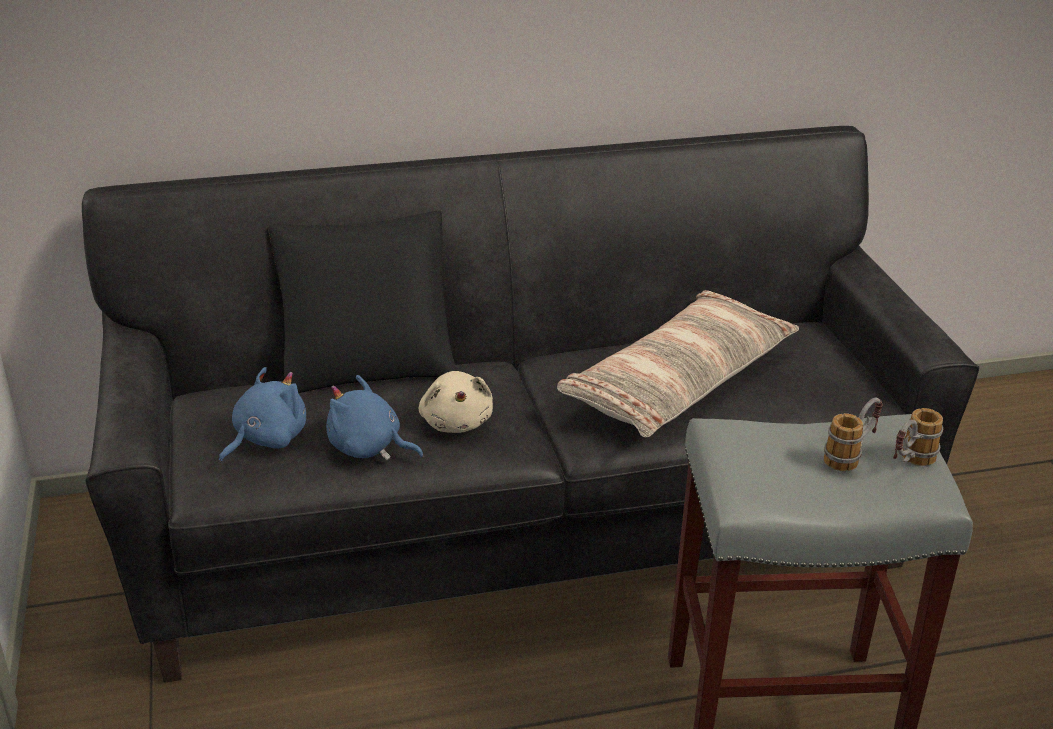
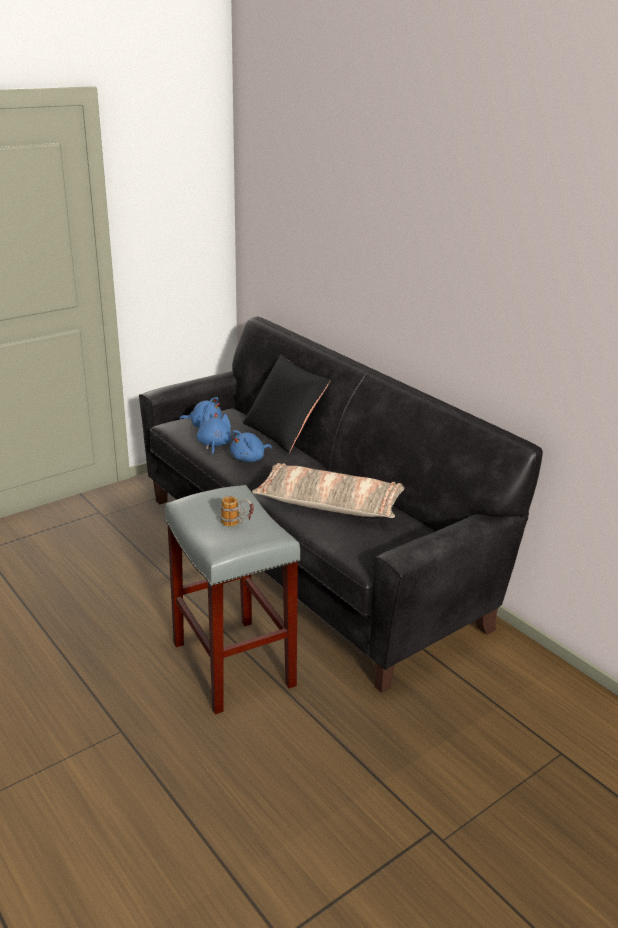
camera: 65 degrees right, 5 degrees down
beige plush toy [419,371,493,433] -> blue plush toy [230,430,272,462]
mug [893,408,943,466] -> none

